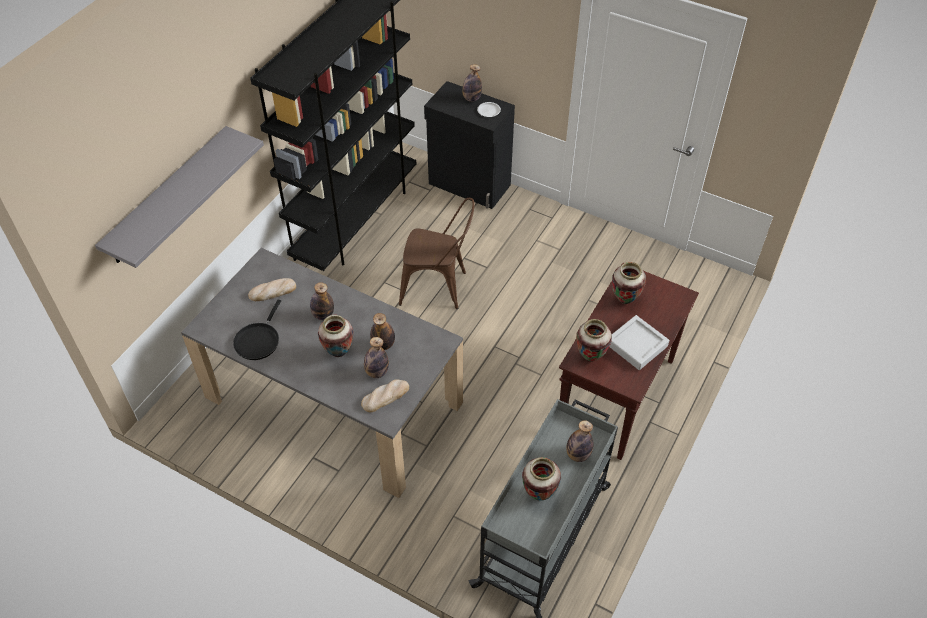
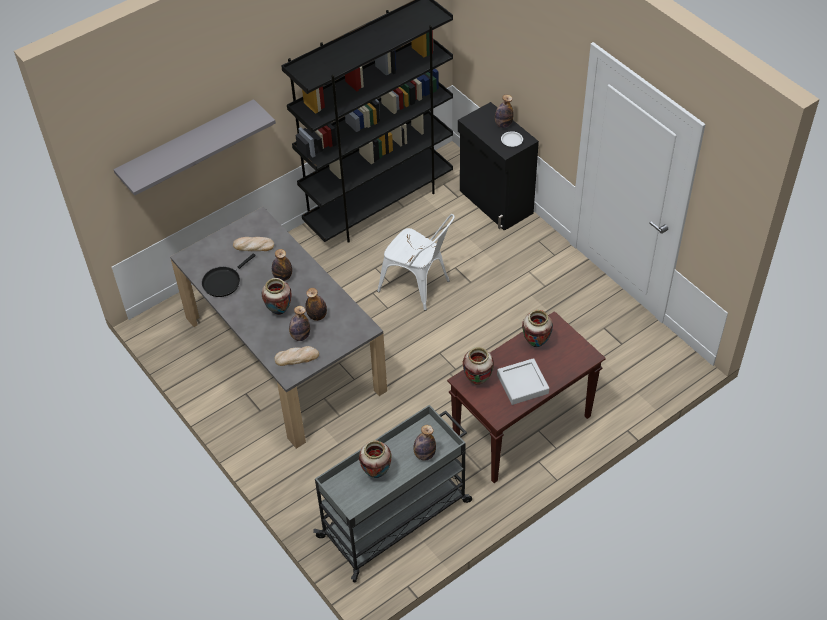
camera: 25 degrees right, 0 degrees up
brown chair [399,198,475,309] -> white chair [377,214,455,311]

